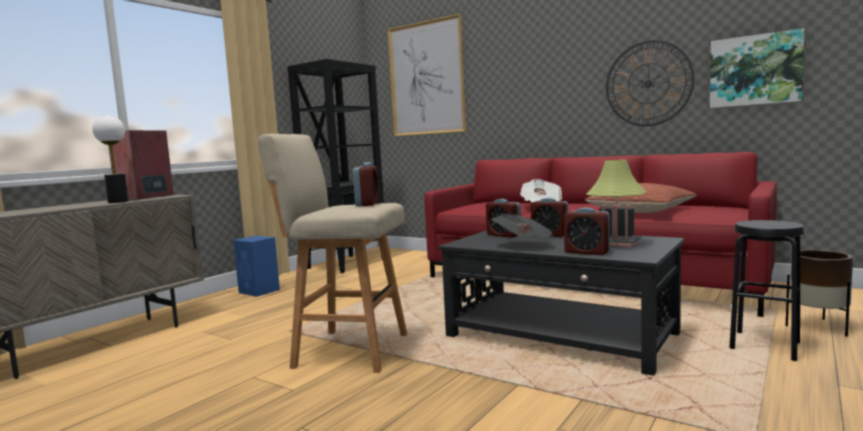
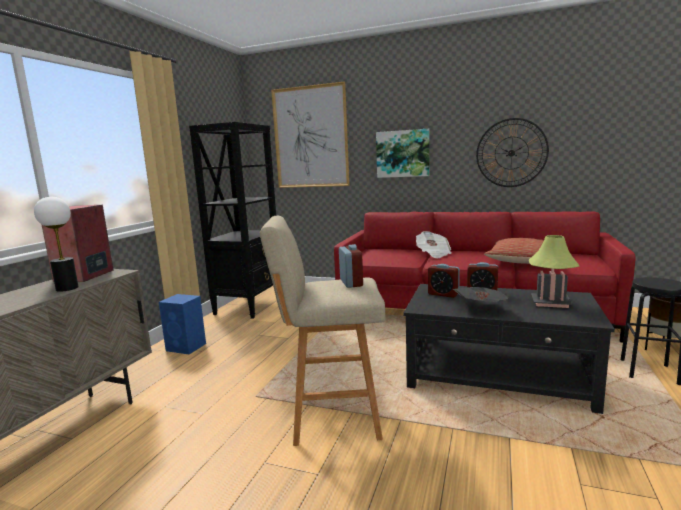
camera: 15 degrees left, 5 degrees up
alarm clock [564,207,610,255] -> none
picture [710,28,805,108] -> picture moved to [376,129,430,178]

